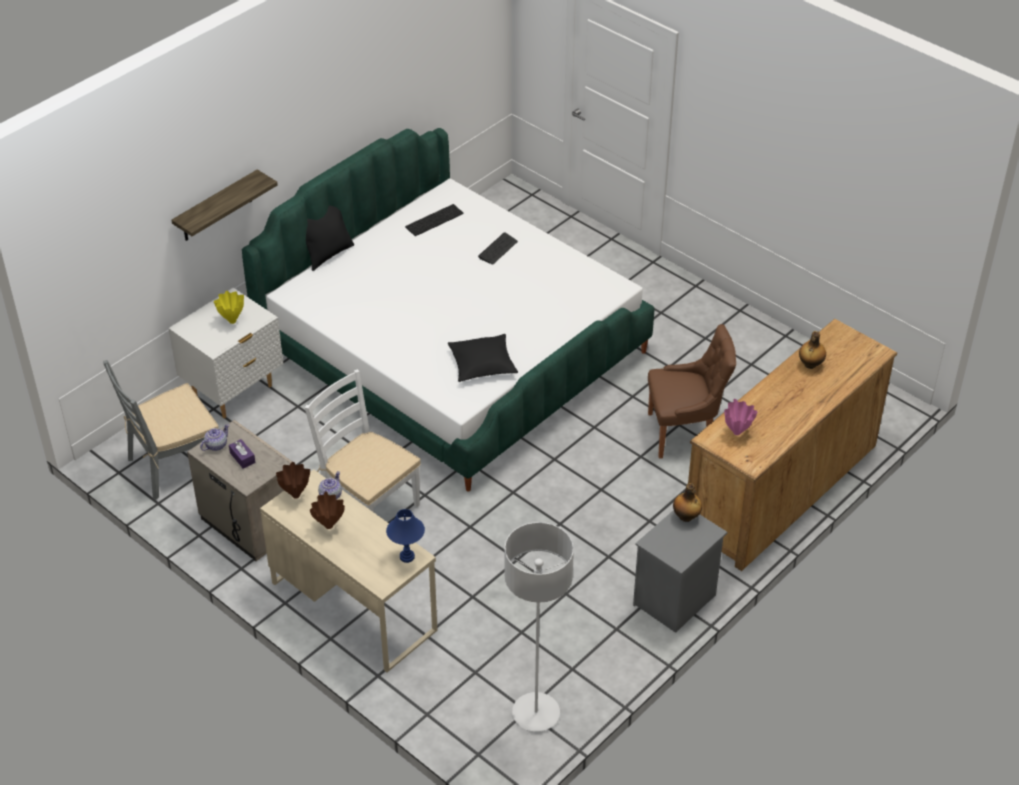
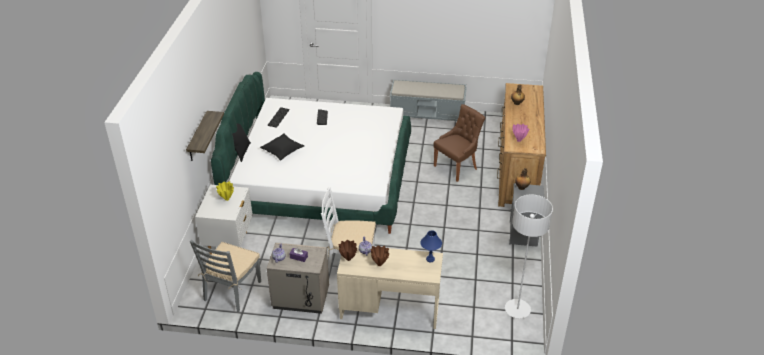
camera: 35 degrees left, 5 degrees down
black pillow [448,334,518,382] -> black pillow moved to [260,133,304,161]
none -> grey bench [390,79,467,121]

